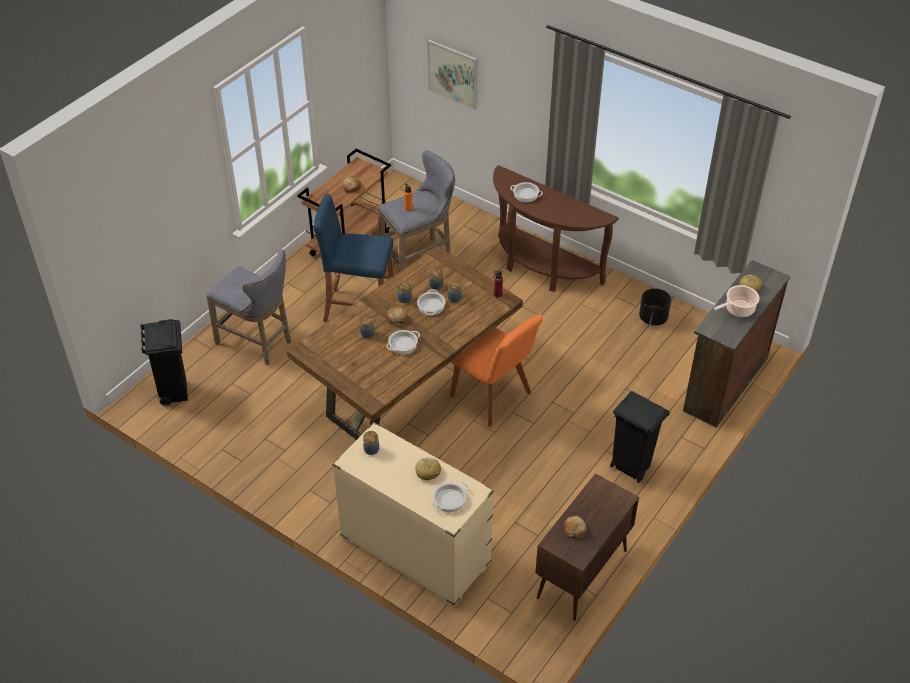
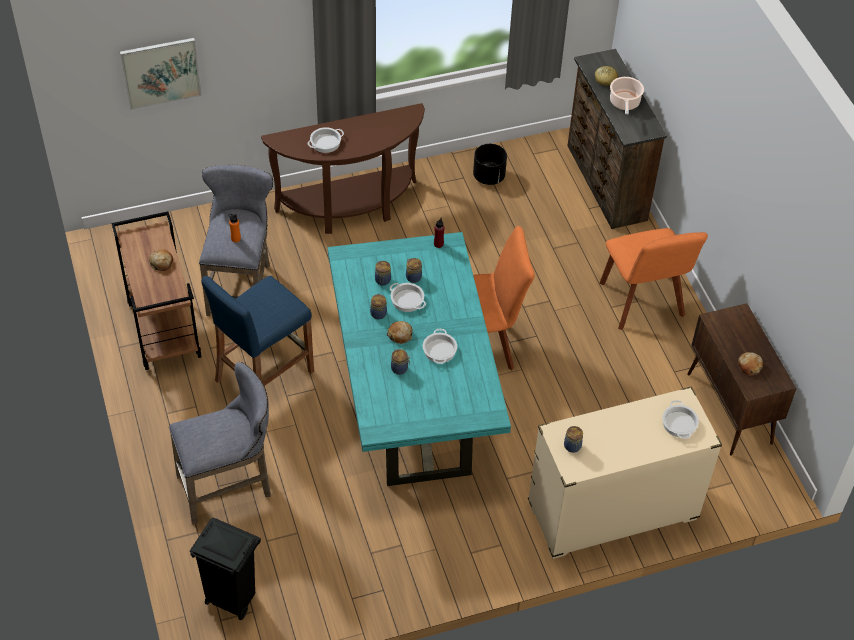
camera: 55 degrees left, 5 degrees up
brown dining table [287,246,523,440] -> turquoise dining table [328,232,511,486]
bread [415,458,441,480] -> none
black trash can [610,391,670,483] -> orange chair [600,228,708,330]

